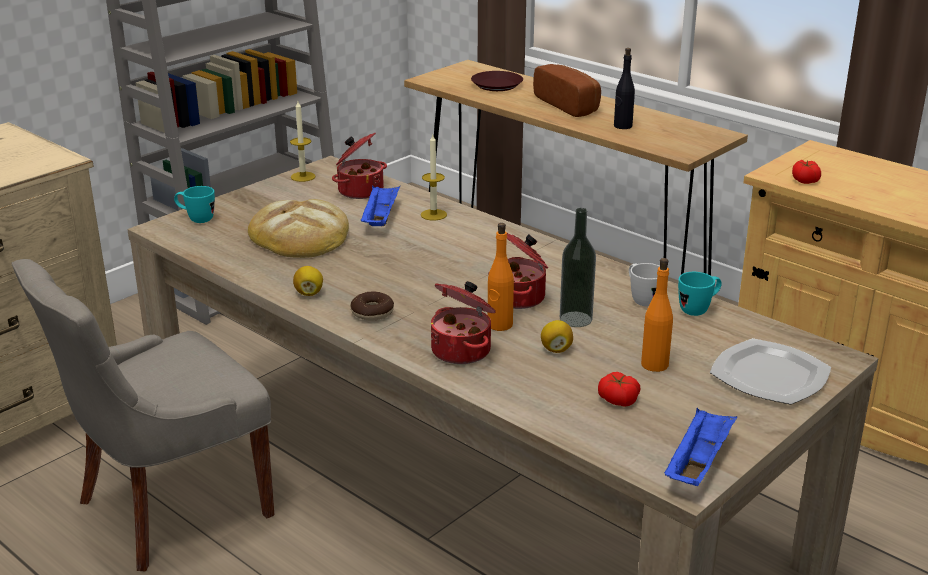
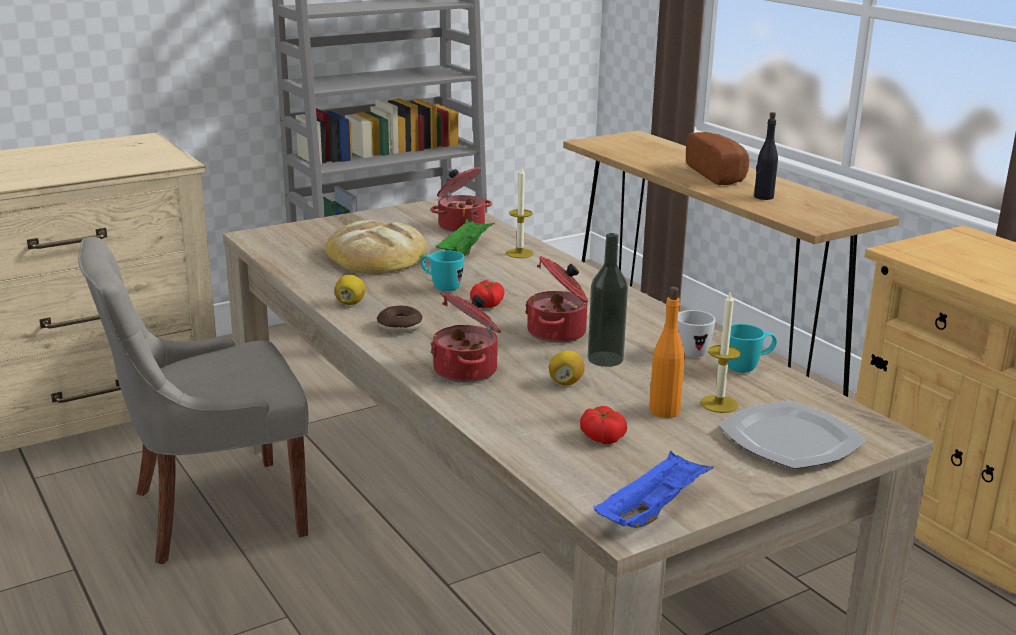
camera: 15 degrees right, 5 degrees down
turquoise mug [174,186,215,223] -> turquoise mug moved to [421,250,464,292]
candle [290,101,315,182] -> candle moved to [700,290,741,413]
blue tray [361,185,400,226] -> green tray [436,219,495,256]
brown plate [471,71,523,91] -> none
orange bottle [488,223,514,331] -> none
tomato [792,160,821,184] -> tomato moved to [470,280,505,308]

